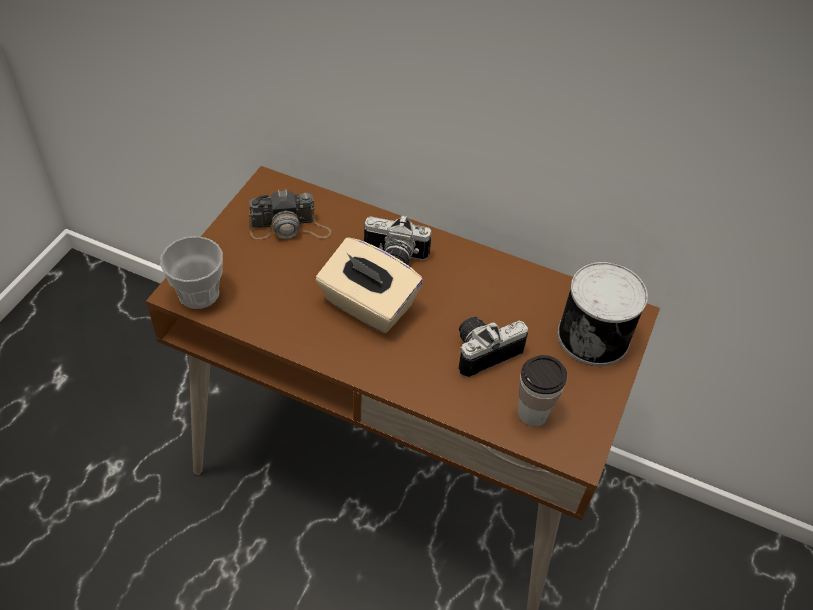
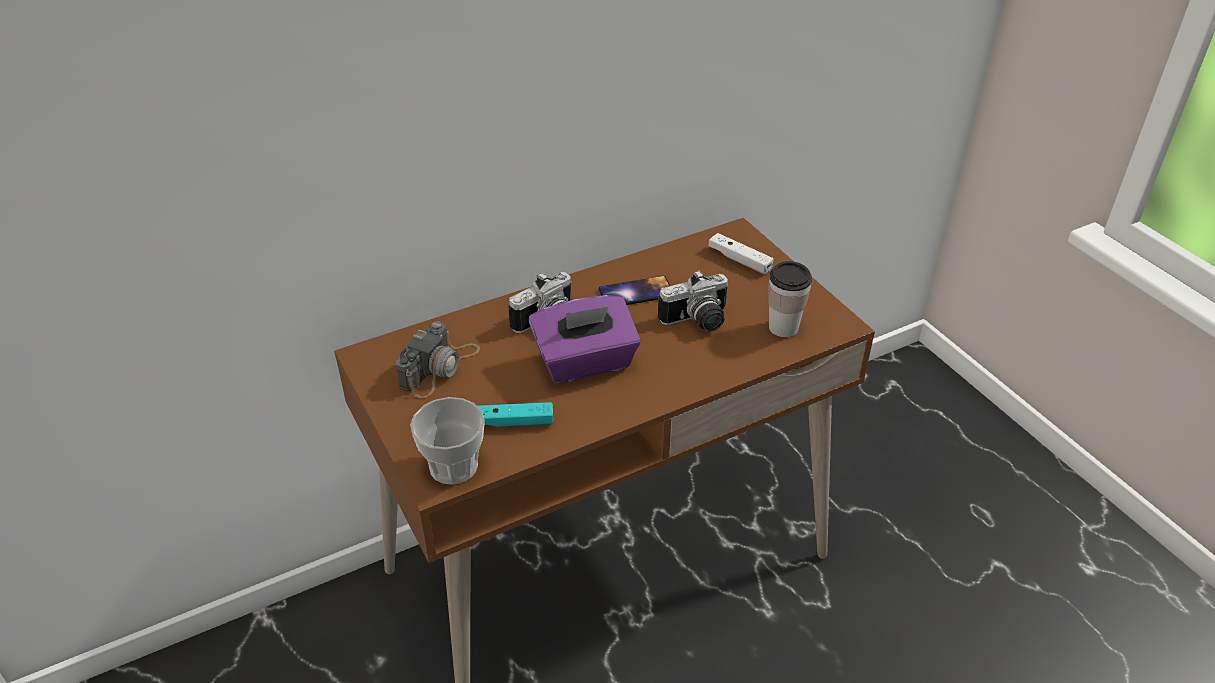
camera: 50 degrees left, 10 degrees down
beige tissue box [316,237,423,333] -> purple tissue box [529,295,641,384]
camera [458,317,528,377] -> camera turned 120 degrees counterclockwise [658,270,728,332]
can [558,262,648,366] -> white game controller [708,233,774,274]
none -> turquoise game controller [478,402,553,427]
none -> phone [599,276,670,305]

